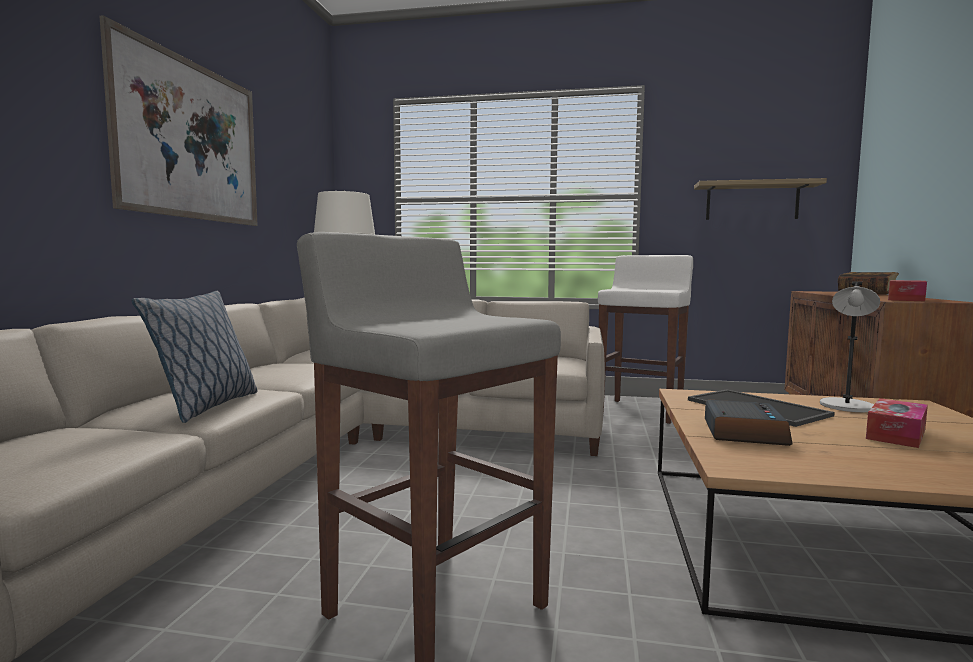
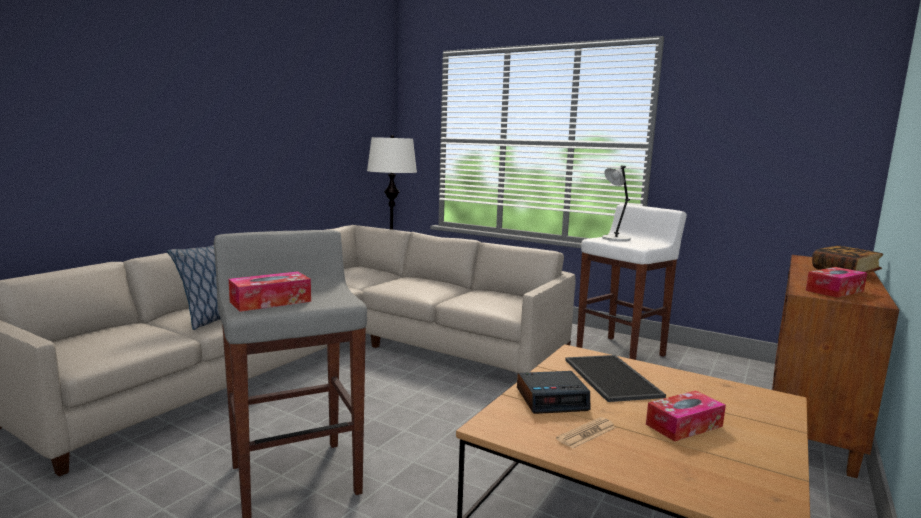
camera: 20 degrees right, 5 degrees up
picture [100,15,258,226] -> none
shelf [694,178,827,220] -> none
alarm clock [705,400,792,446] -> alarm clock turned 45 degrees clockwise [517,371,590,414]
grey table lamp [820,281,880,412] -> grey table lamp moved to [602,166,631,241]
none -> tissue box [229,271,311,312]
none -> newspaper [556,417,616,449]

